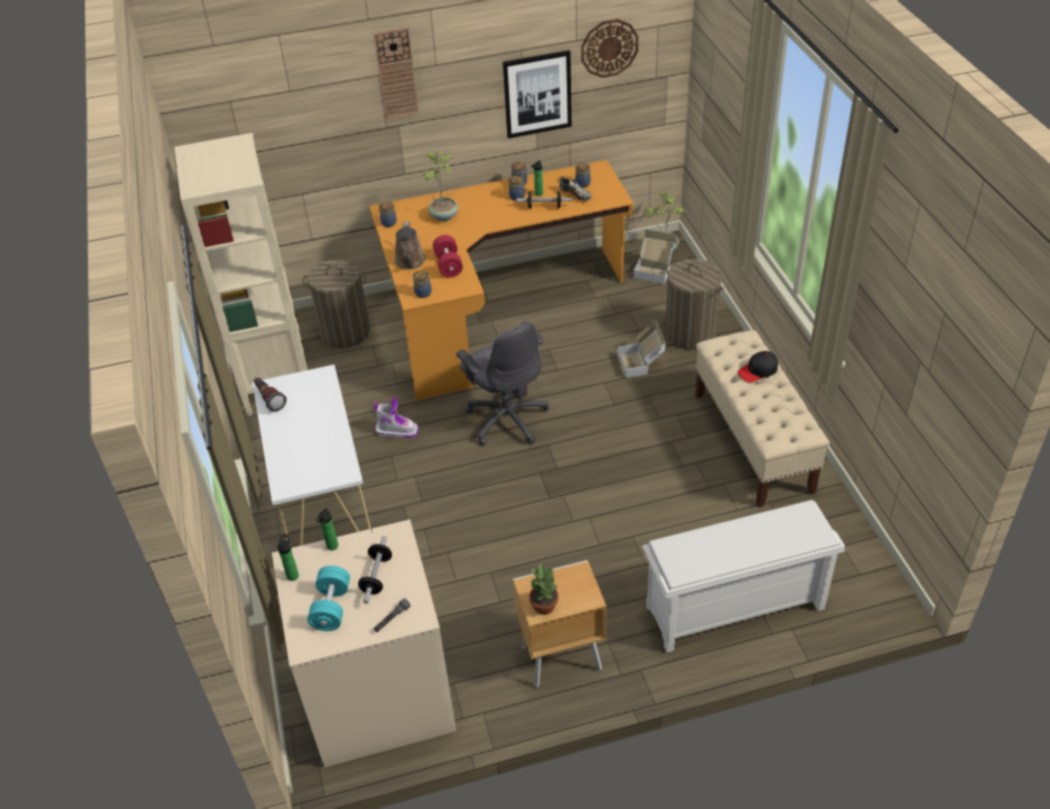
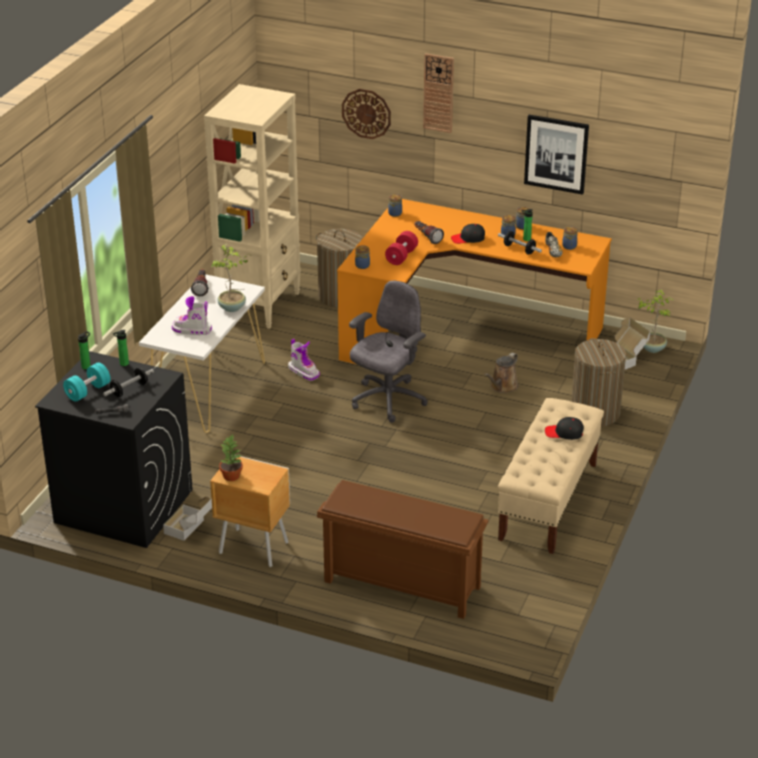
camera: 35 degrees right, 10 degrees down
beige washing machine [272,519,456,768] -> black washing machine [35,351,193,548]
brown watering can [394,221,426,270] -> brown watering can moved to [484,353,519,393]
potted plant [423,151,458,221] -> potted plant moved to [211,244,251,312]
grey office chair [456,321,549,446] -> grey office chair turned 150 degrees counterclockwise [349,281,428,423]
wall clock [581,19,639,78] -> wall clock moved to [342,89,391,139]
cardboard box [617,320,665,378] -> cardboard box moved to [163,497,212,541]
white shoe rack [642,500,845,653] -> brown shoe rack [317,480,489,619]
none -> boot [172,296,212,335]
none -> flashlight [414,221,444,244]
none -> black cap [451,224,485,244]

